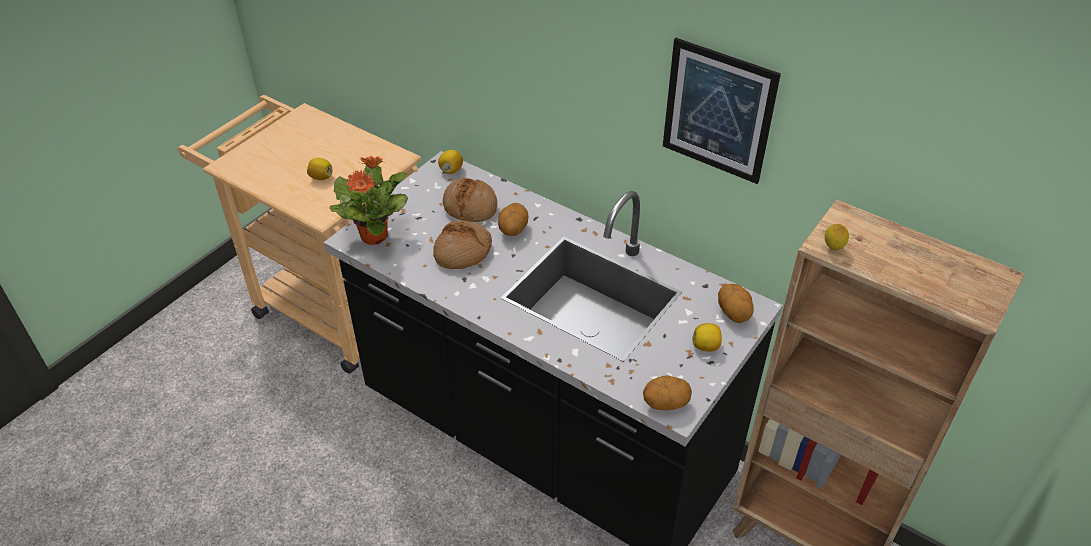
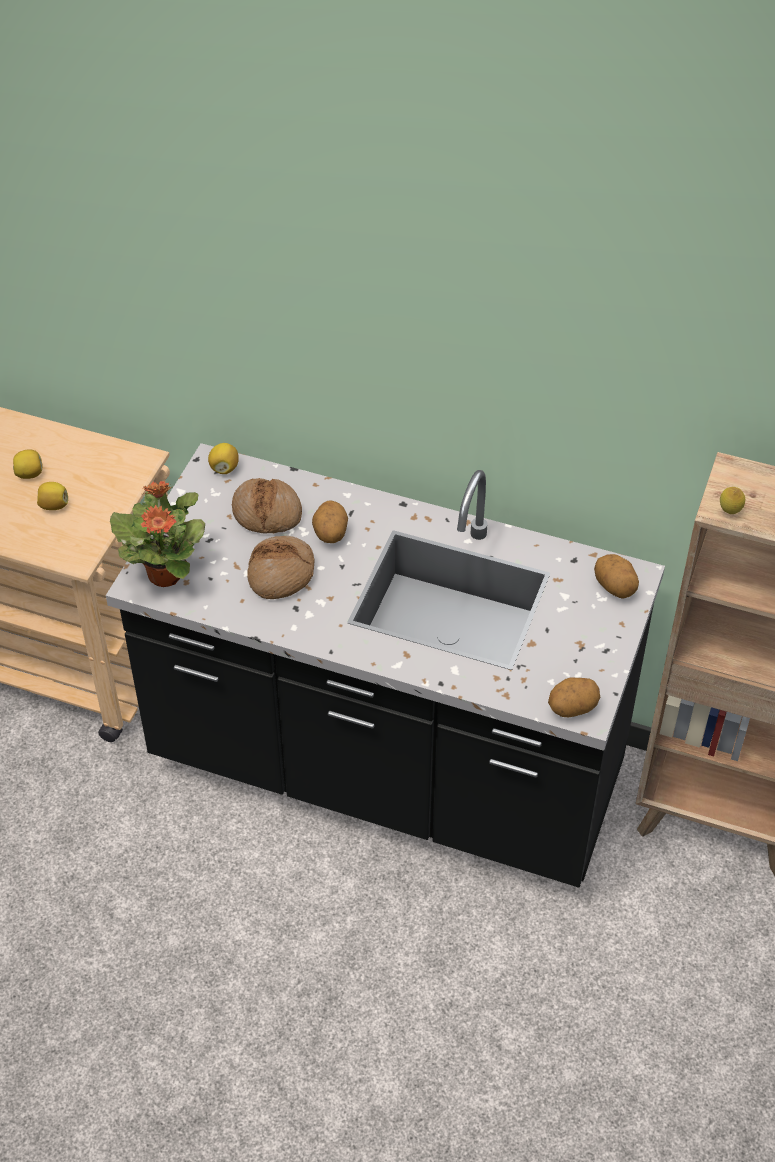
camera: 15 degrees left, 5 degrees up
picture [663,38,781,184] -> none
lemon [692,323,722,352] -> lemon moved to [13,449,42,479]

